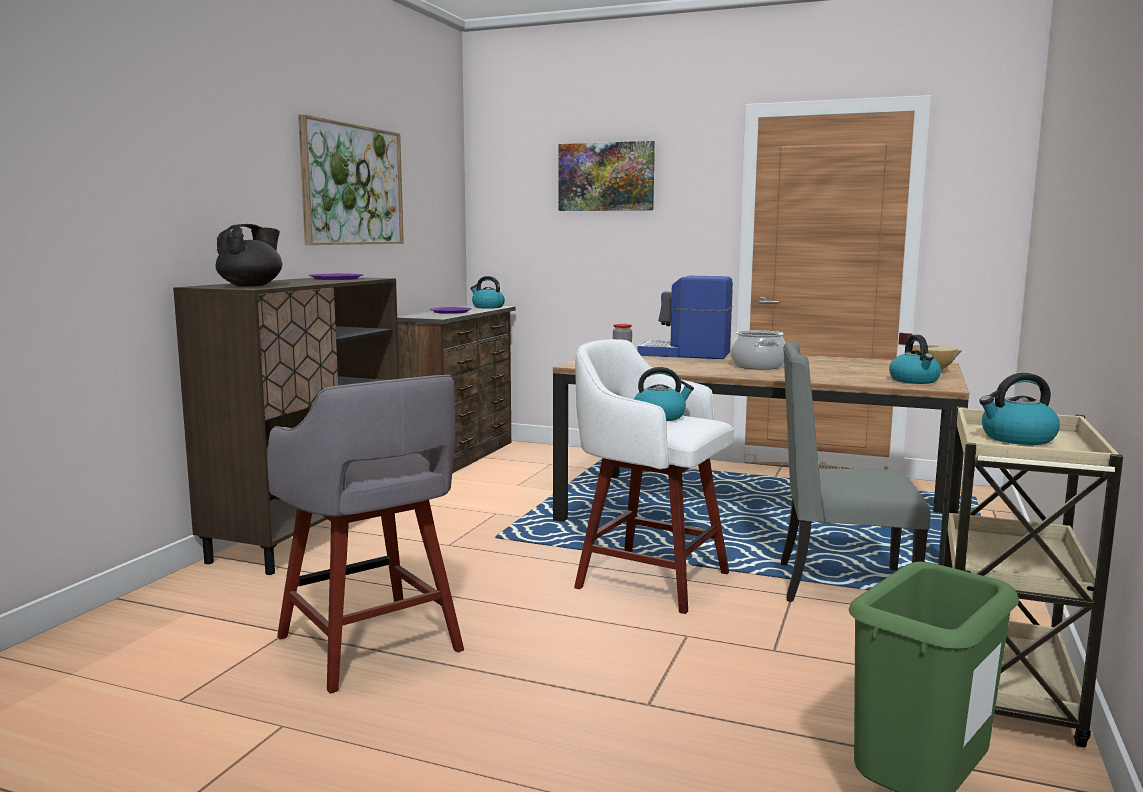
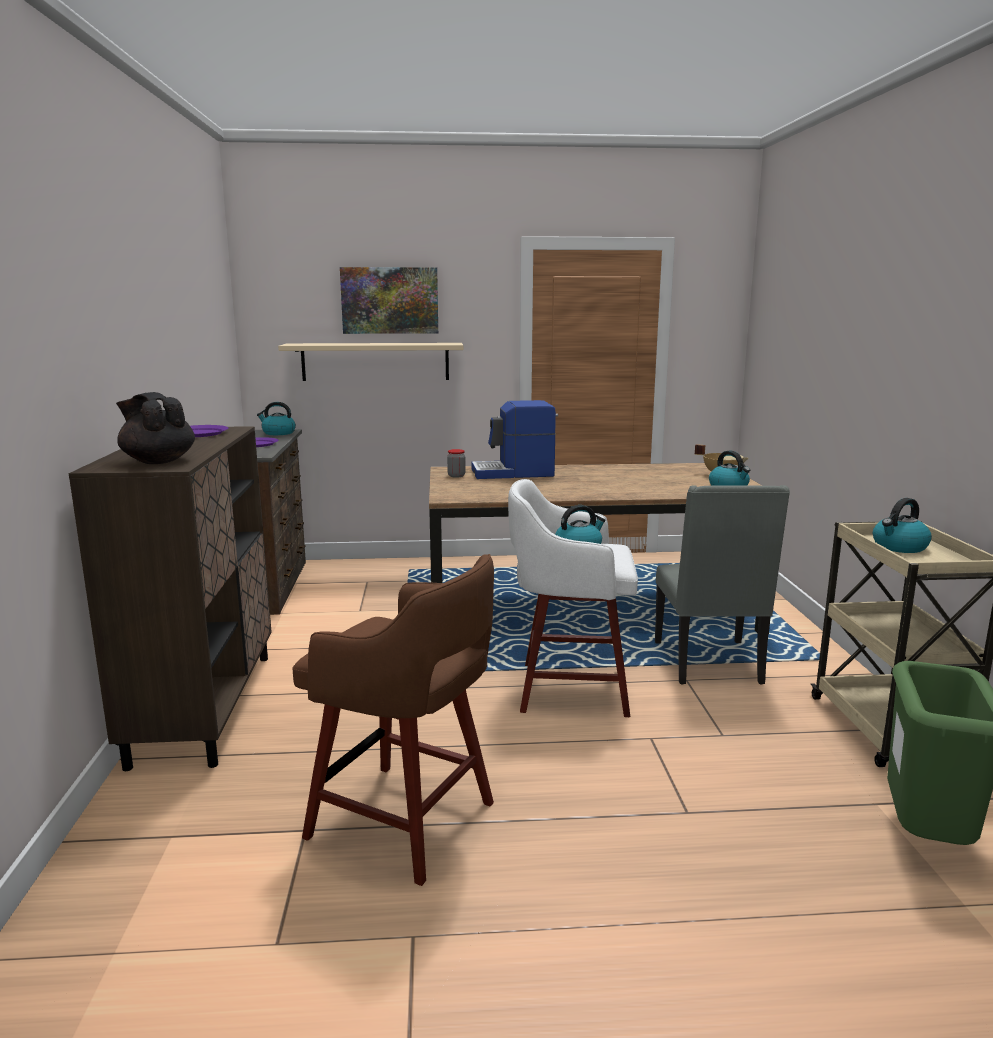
camera: 25 degrees left, 5 degrees up
black teapot [215,224,282,287] -> black teapot turned 60 degrees counterclockwise [116,392,195,464]
grey stool [268,375,464,694] -> brown stool [292,554,494,886]
picture [298,115,404,245] -> none
cooking pot [730,330,785,370] -> none
grey chair [781,342,930,602] -> grey chair turned 75 degrees counterclockwise [655,485,790,685]
none -> beige shelf [278,343,463,381]

